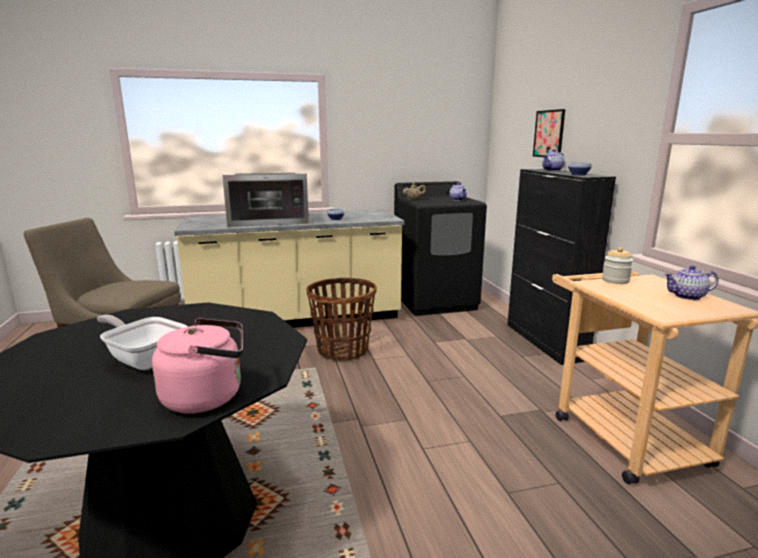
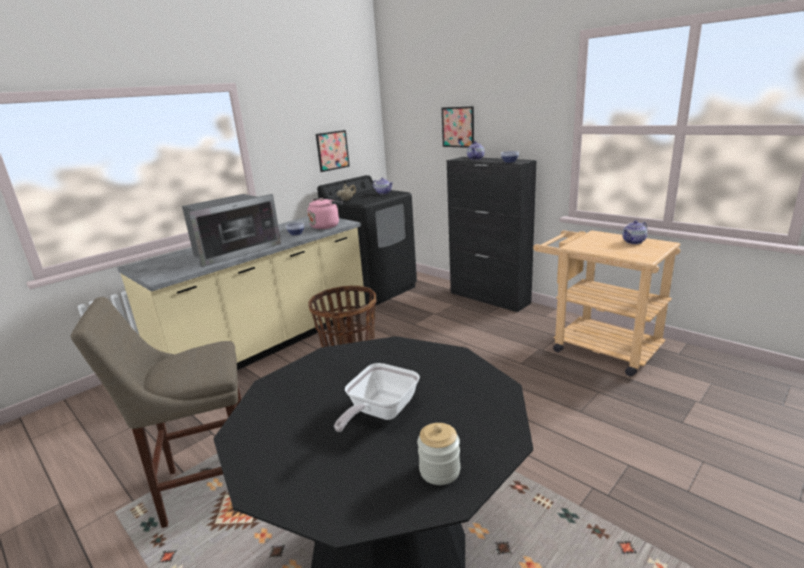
camera: 30 degrees left, 5 degrees up
frying pan [97,315,187,370] -> frying pan turned 60 degrees counterclockwise [334,363,420,432]
pink kettle [152,318,243,413] -> pink kettle moved to [307,198,343,229]
jar [602,247,633,284] -> jar moved to [417,423,460,485]
none -> picture [316,130,350,172]

